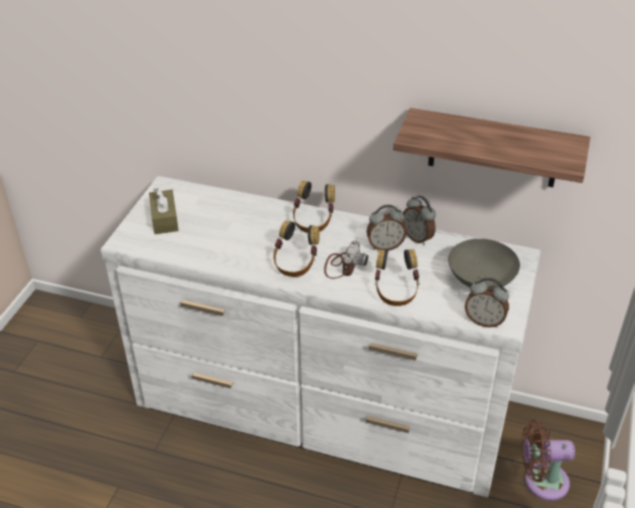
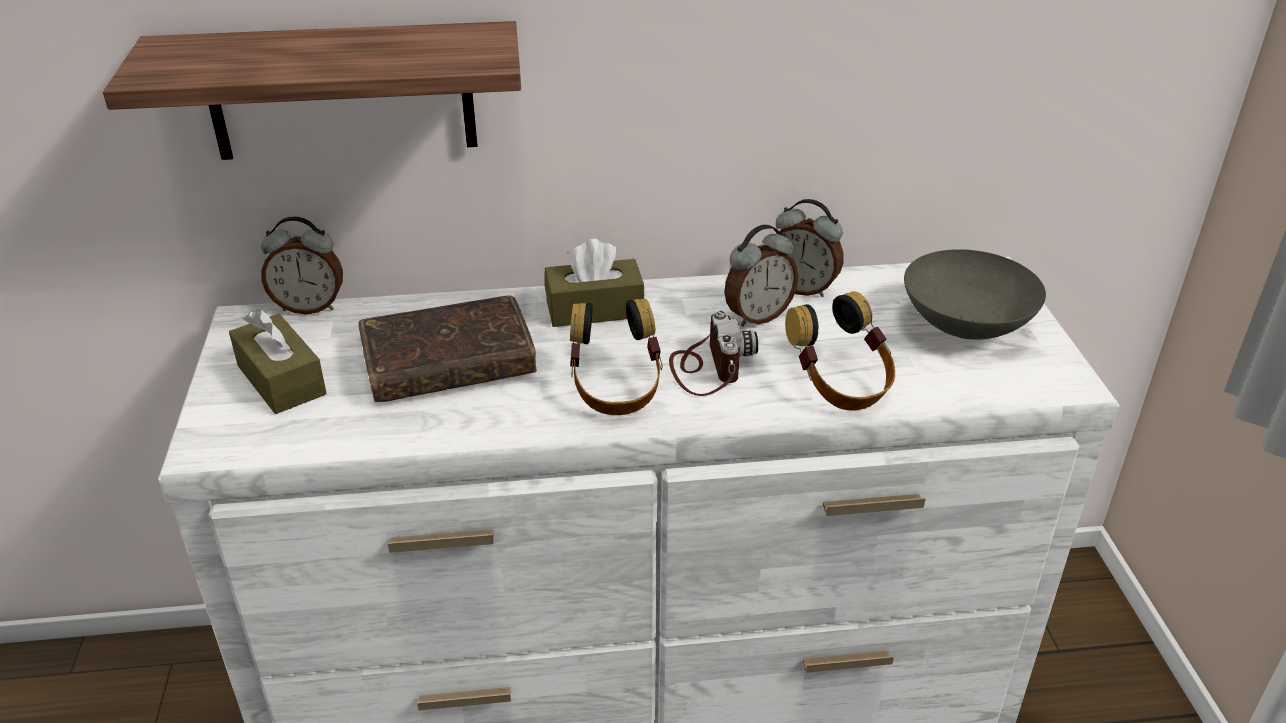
camera: 25 degrees left, 5 degrees down
headphones [292,181,335,233] -> brown tissue box [545,239,644,327]
shelf [393,108,590,187] -> shelf moved to [103,21,521,160]
alarm clock [465,278,509,327] -> alarm clock moved to [261,216,343,314]
brown fan [522,420,575,501] -> none
none -> brown book [358,295,537,402]

